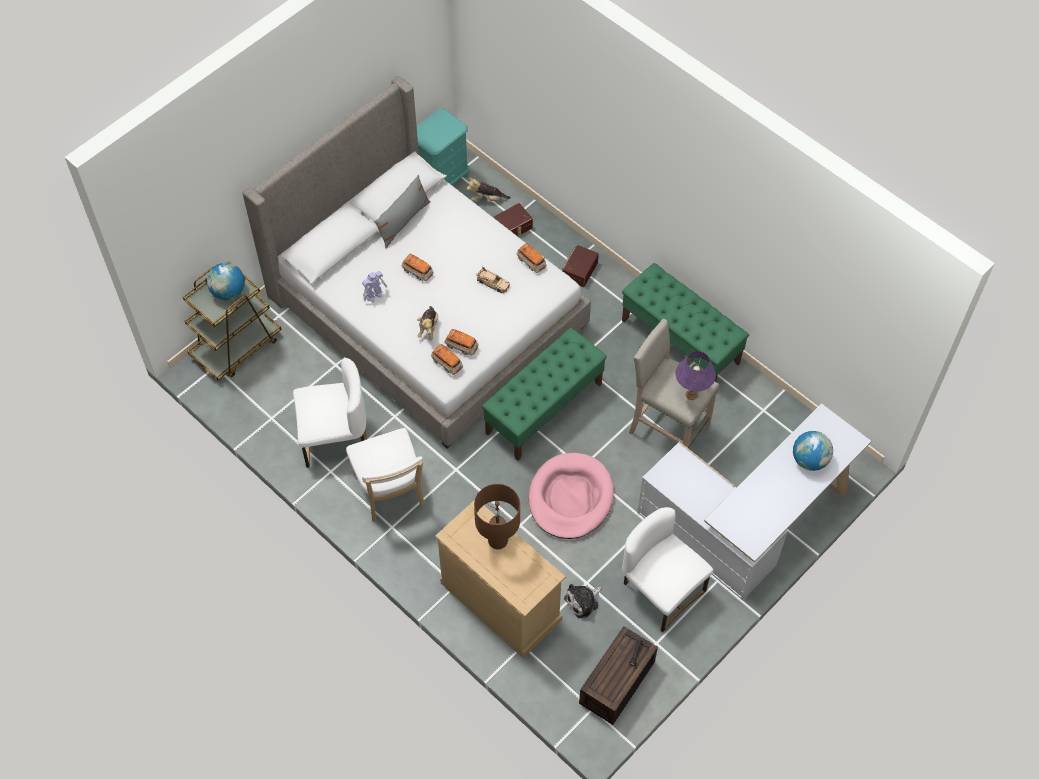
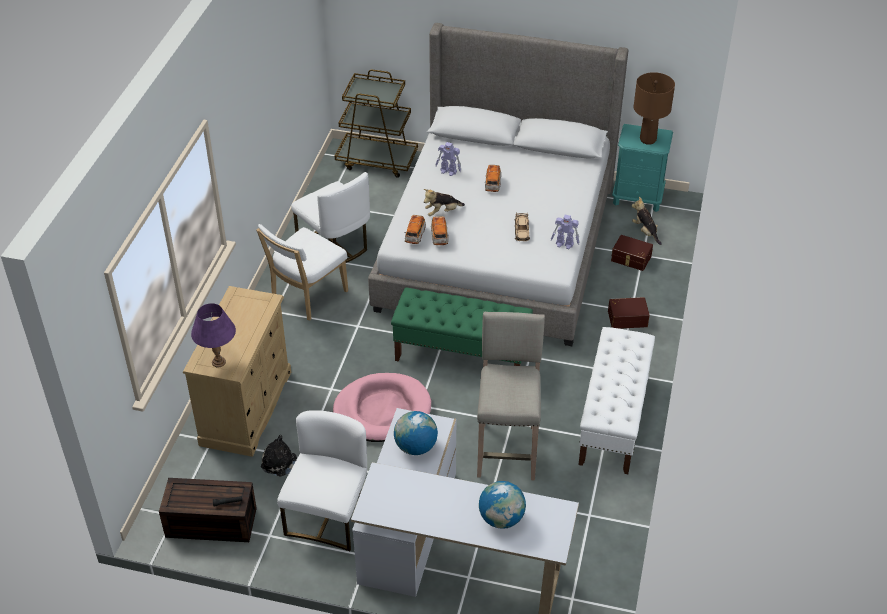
camera: 60 degrees right, 15 degrees down
globe [207,263,245,300] -> globe moved to [394,411,438,455]
grey pillow [374,175,431,248] -> none
brown table lamp [474,484,520,549] -> brown table lamp moved to [634,72,675,145]
toy car [517,243,546,273] -> toy robot [551,215,579,249]
green bench [622,263,749,382] -> white bench [578,327,655,474]
purple table lamp [675,351,716,400] -> purple table lamp moved to [191,303,236,368]

